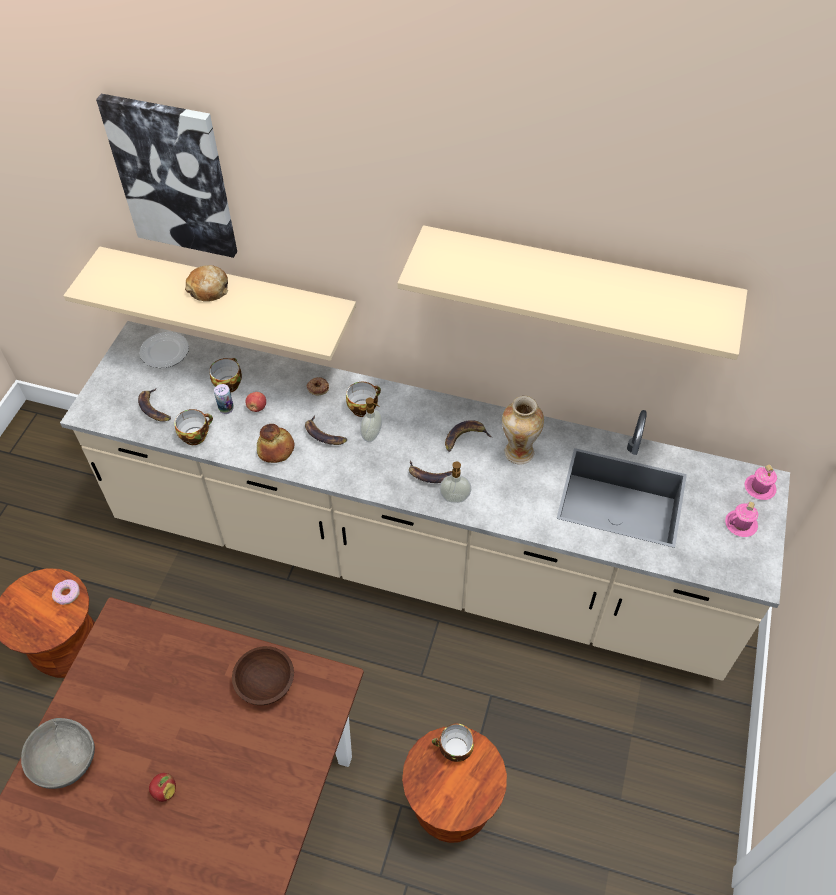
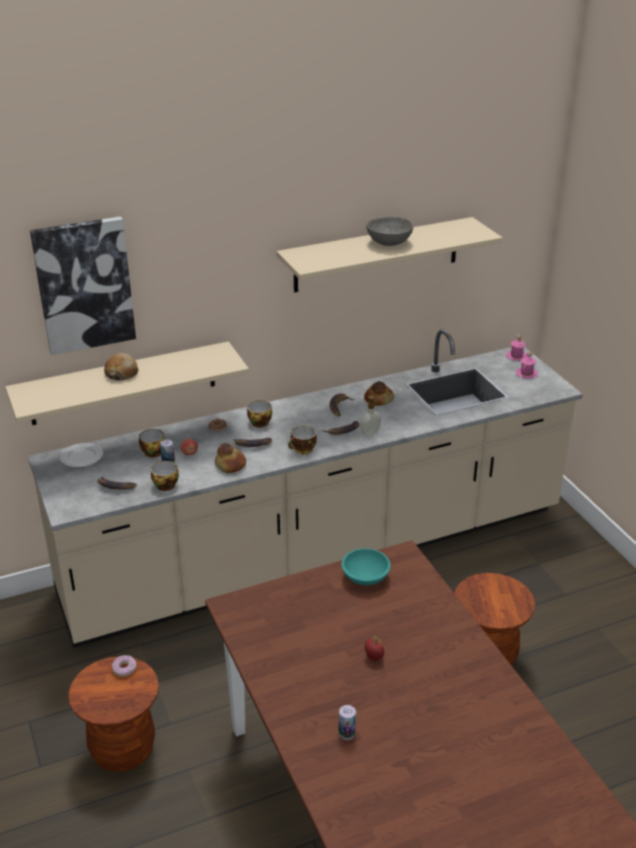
camera: 40 degrees left, 20 degrees down
grey bowl [21,718,95,789] -> grey bowl moved to [367,216,413,246]
brown bowl [232,646,294,705] -> turquoise bowl [341,548,391,585]
soap dispenser [360,398,382,442] -> none
cup [432,724,474,762] -> cup moved to [288,426,317,454]
vase [502,396,544,465] -> bread [364,381,394,406]
none -> can [338,705,356,740]

